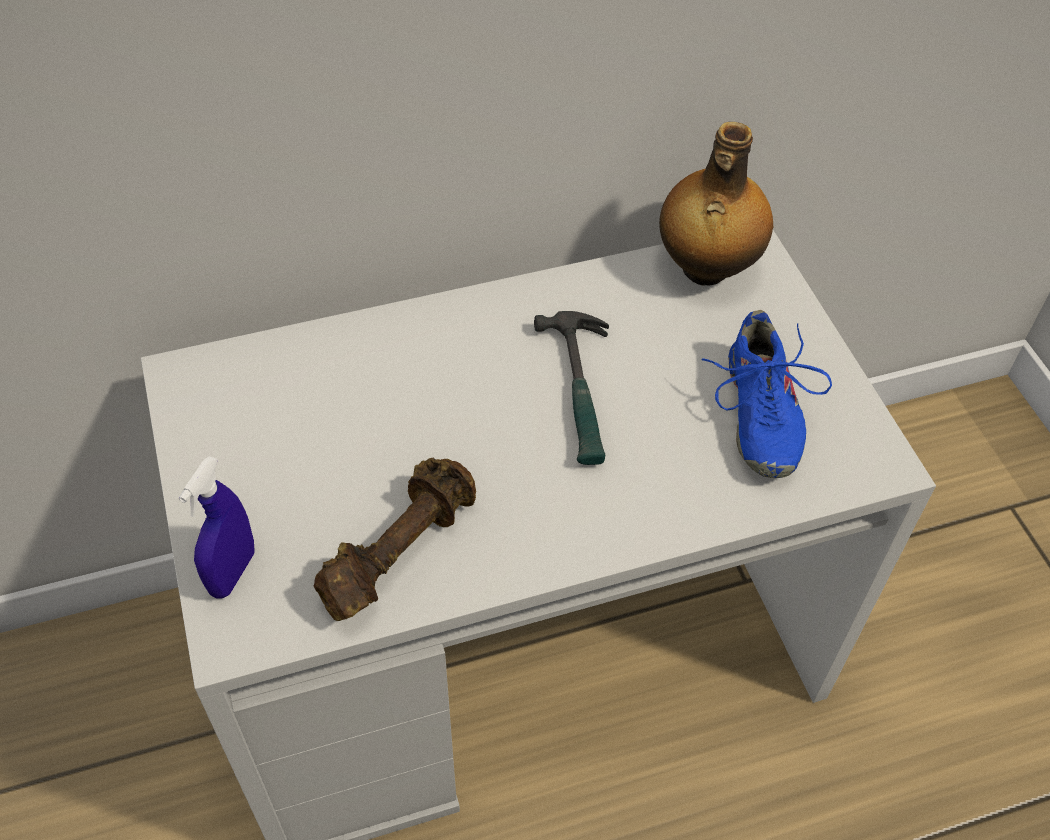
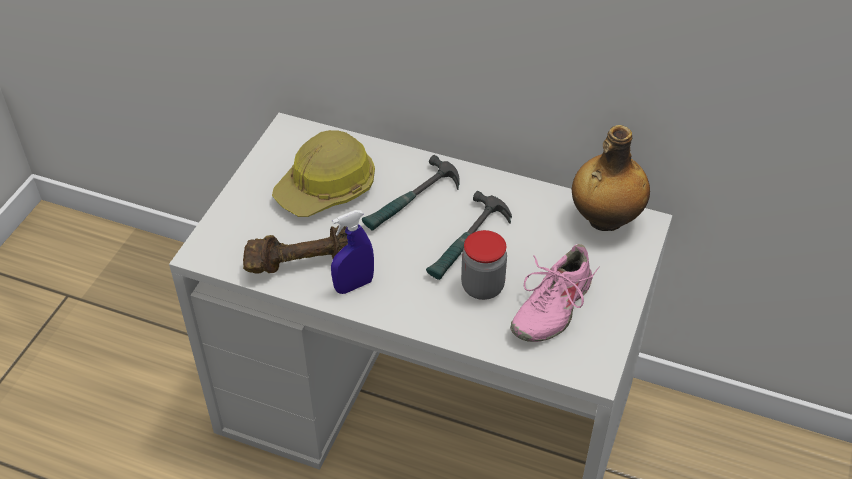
camera: 40 degrees right, 5 degrees down
blue spray bottle [179,456,255,599] -> blue spray bottle moved to [331,210,374,294]
blue shoe [702,310,832,478] -> pink shoe [510,244,601,342]
none -> hard hat [272,130,375,217]
none -> hammer [362,155,460,231]
none -> jar [461,230,507,300]

